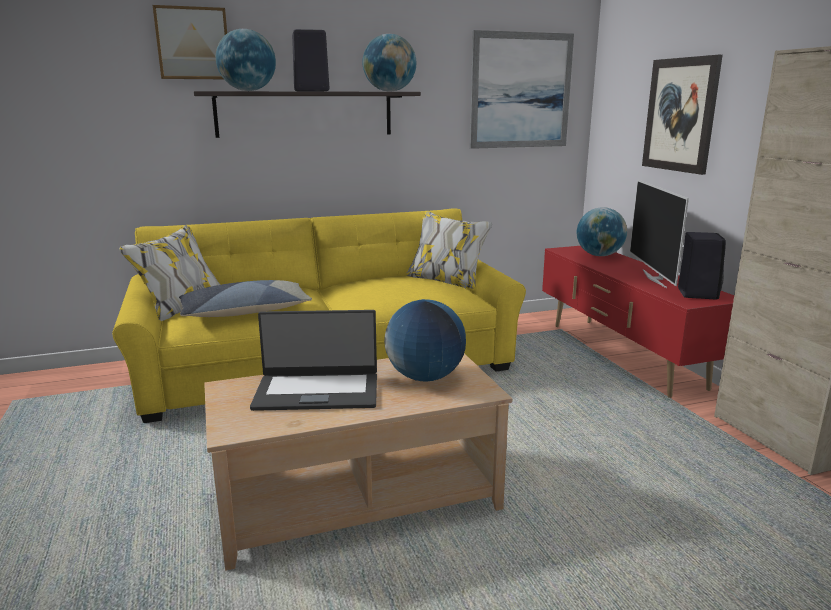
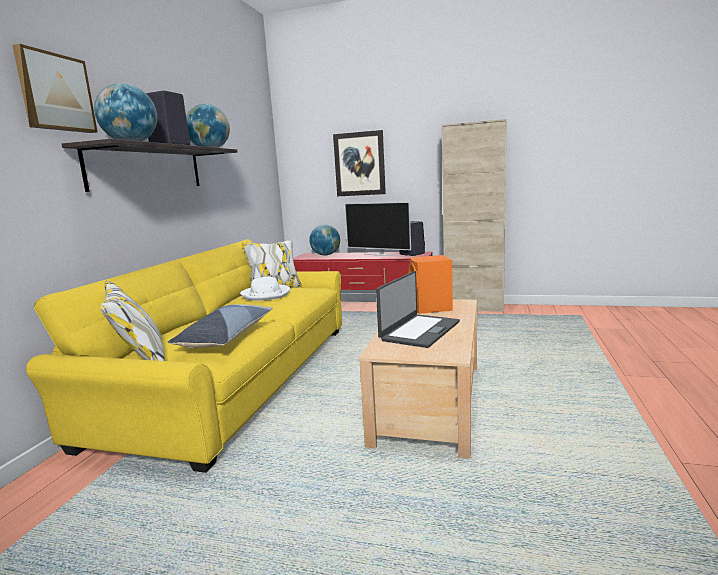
camera: 55 degrees left, 5 degrees down
globe [384,299,466,381] -> orange speaker [408,255,453,314]
picture [470,30,574,149] -> none
none -> white hat [240,277,290,301]

